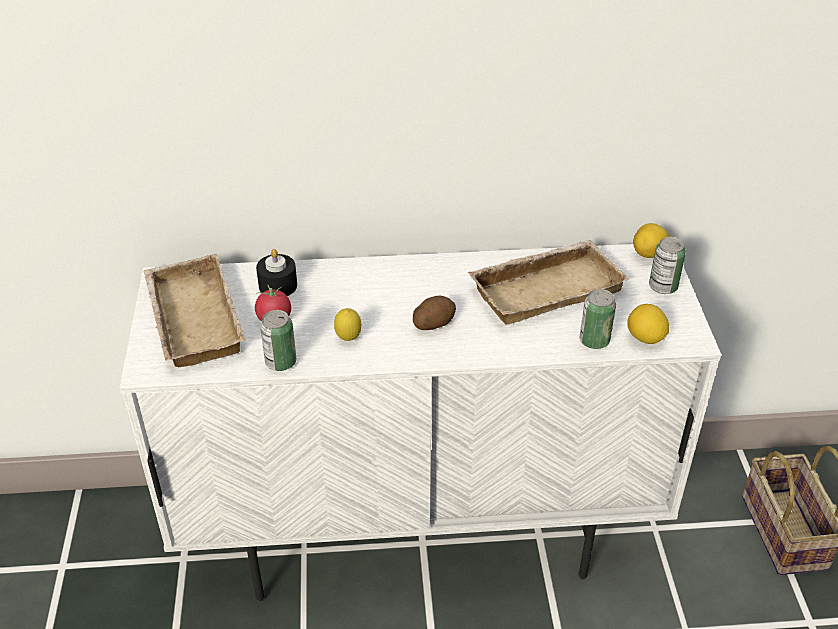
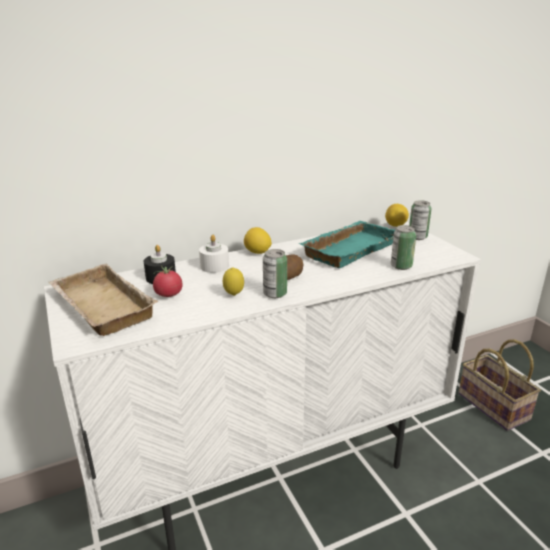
camera: 20 degrees left, 15 degrees down
can [260,310,296,371] -> can moved to [263,249,287,298]
beige tray [468,240,629,325] -> turquoise tray [298,221,395,268]
lemon [627,304,669,344] -> lemon moved to [244,227,272,254]
none -> white candle [199,234,229,273]

